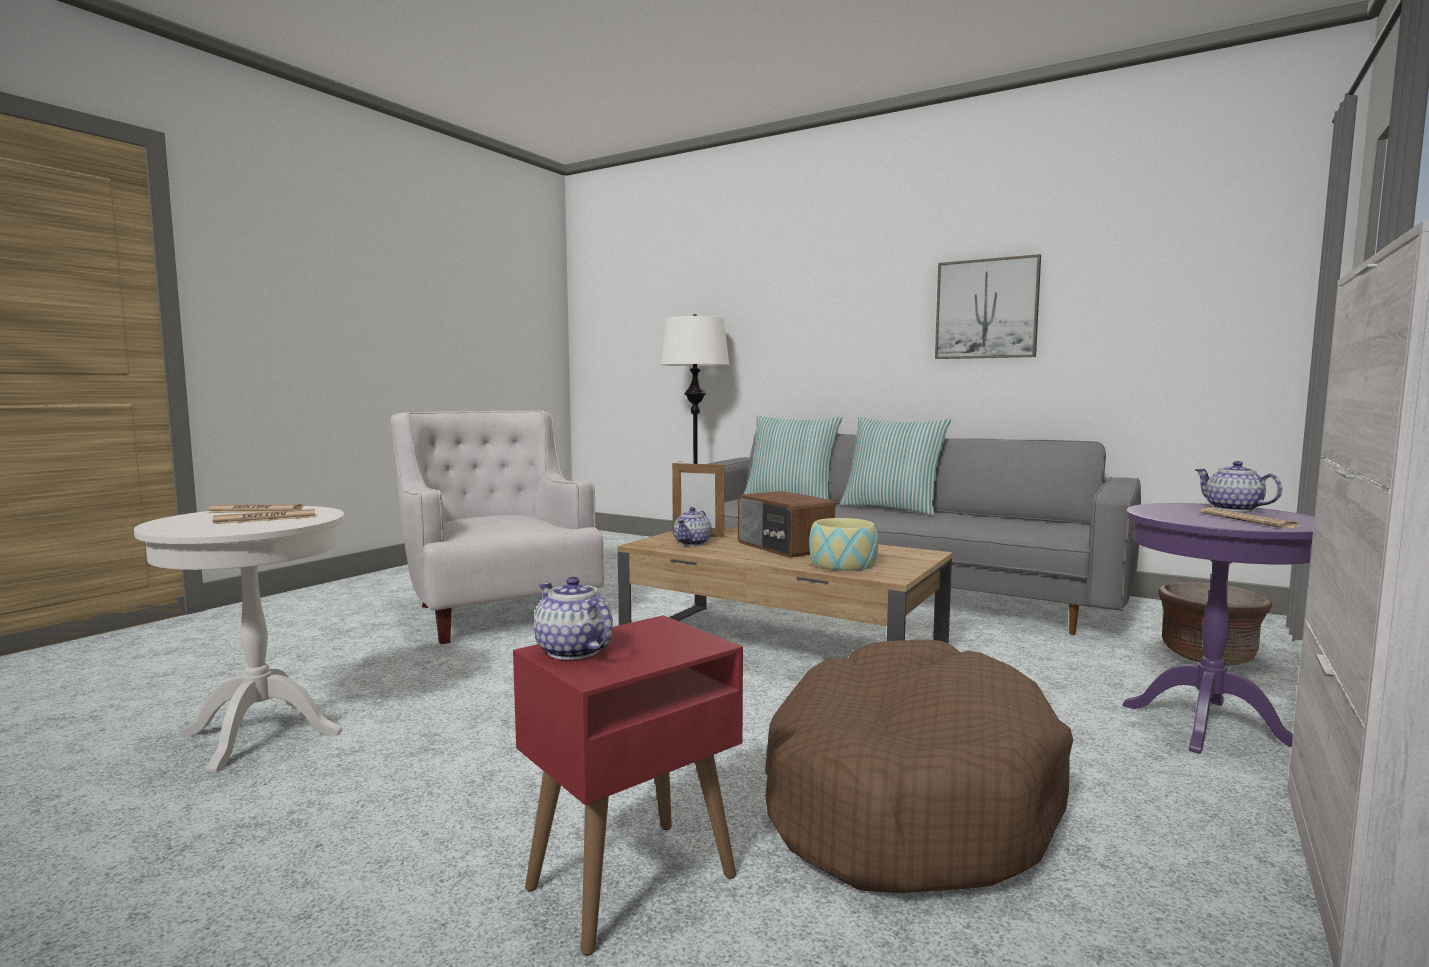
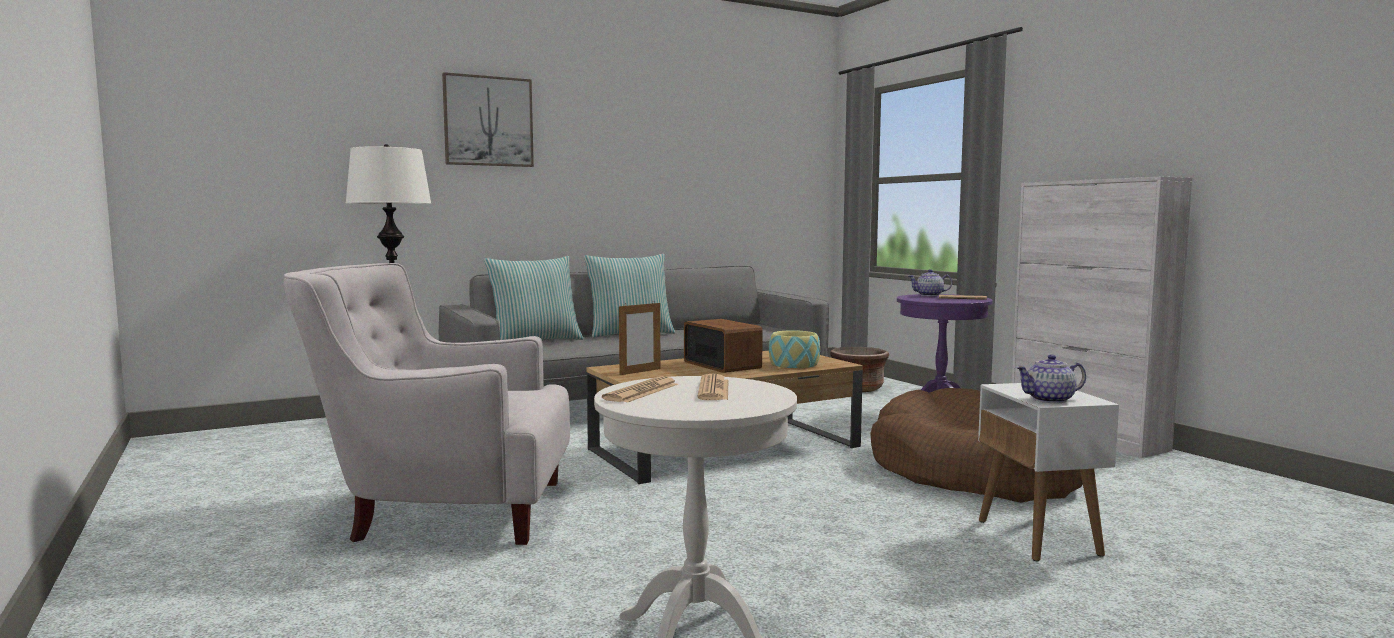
camera: 60 degrees left, 0 degrees up
red side table [513,615,743,956] -> white side table [978,383,1119,561]
teapot [674,507,711,546] -> none
radio [738,491,835,558] -> radio turned 120 degrees counterclockwise [684,319,763,373]
picture [935,254,1041,359] -> picture moved to [442,72,534,167]

